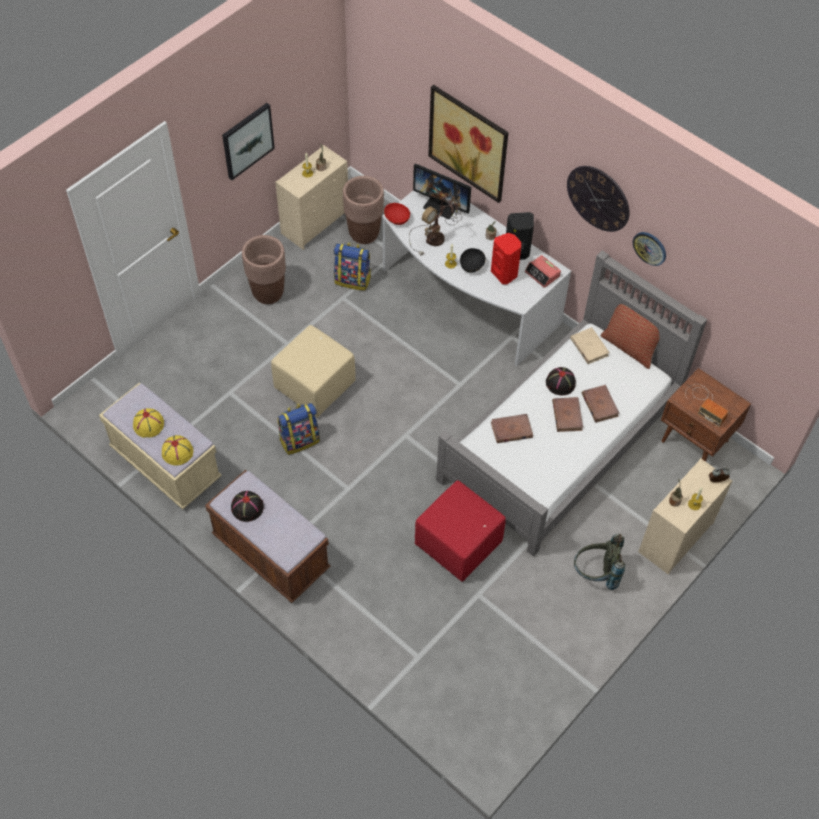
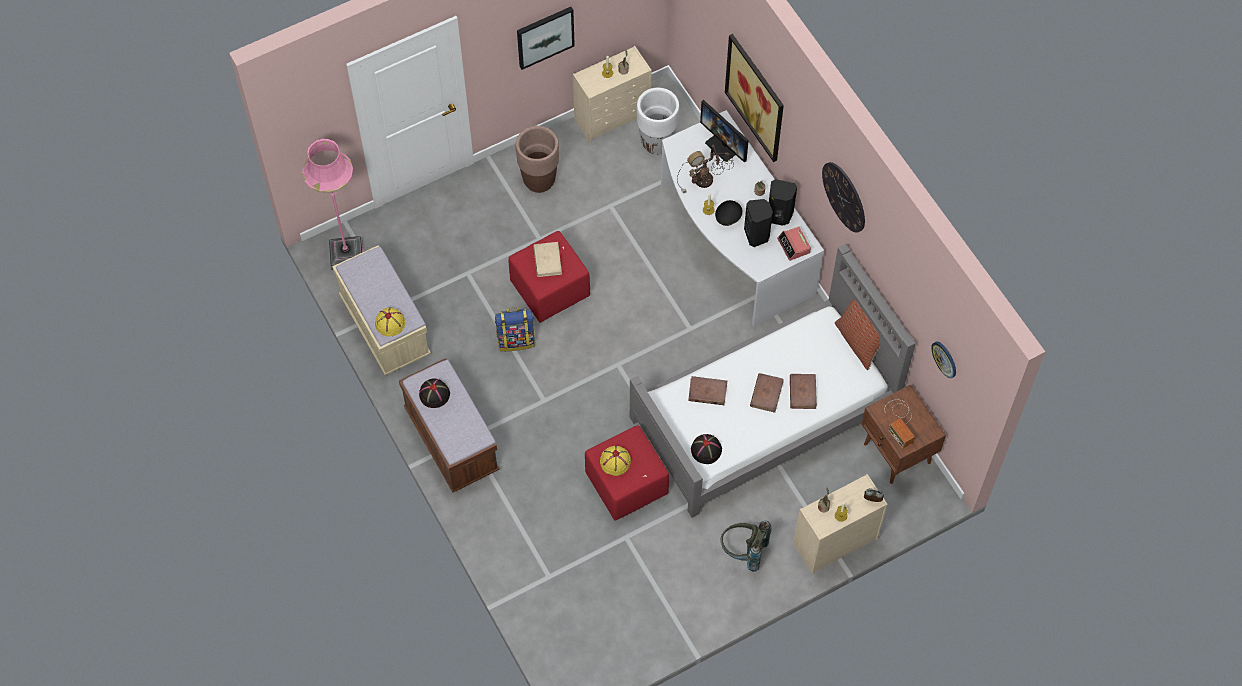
camera: 20 degrees right, 5 degrees up
yellow hat [133,408,164,438] -> yellow hat moved to [600,446,631,476]
beige ottoman [271,325,356,418] -> red ottoman [509,231,590,323]
backpack [334,242,371,291] -> none
brown planter [343,176,384,244] -> white planter [637,88,679,154]
red bowl [384,203,410,225] -> none
red speaker [491,233,521,285] -> black speaker [744,199,773,247]
black hat [546,367,576,395] -> black hat moved to [691,434,722,464]
beige book [570,327,610,364] -> beige book moved to [533,242,562,277]
wall clock [633,232,666,266] -> wall clock moved to [931,342,956,378]
none -> pink floor lamp [302,139,363,270]

